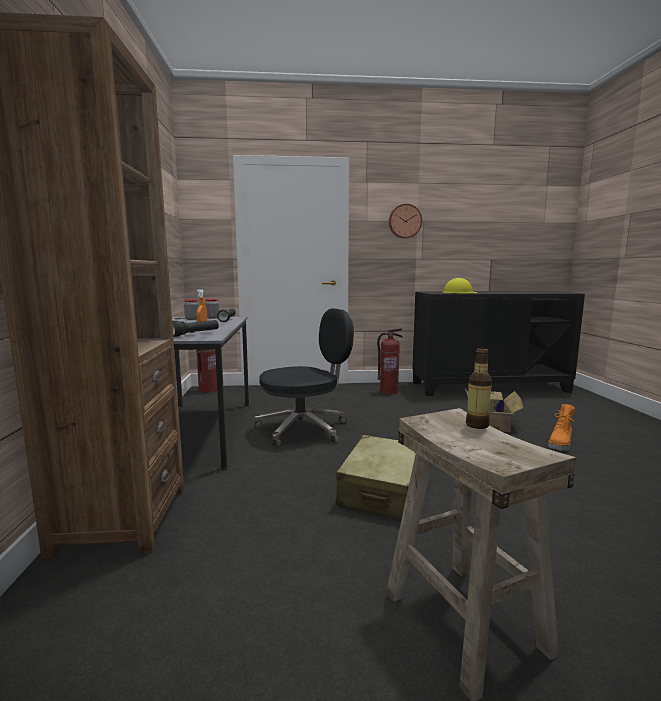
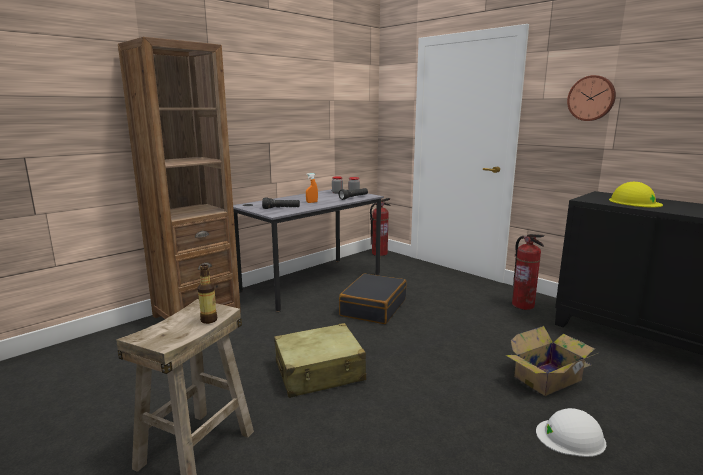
camera: 50 degrees right, 5 degrees up
black office chair [254,308,354,447] -> black suitcase [339,273,406,324]
orange boot [548,404,575,451] -> white hard hat [536,408,606,457]

